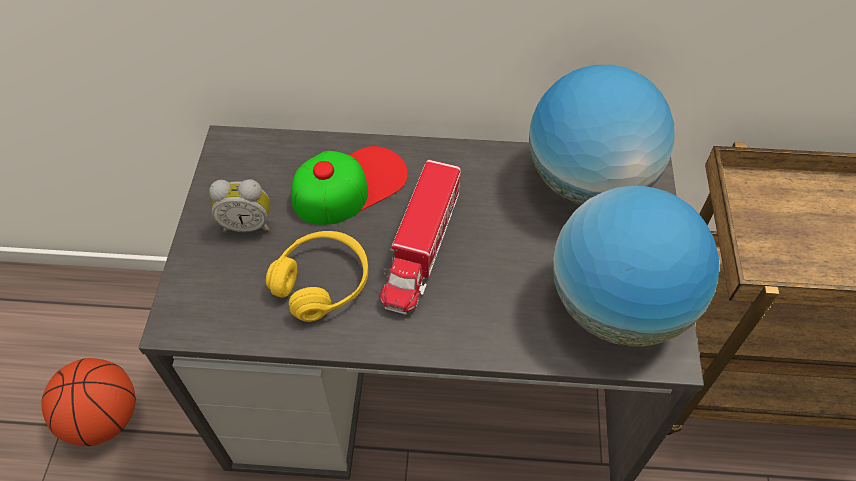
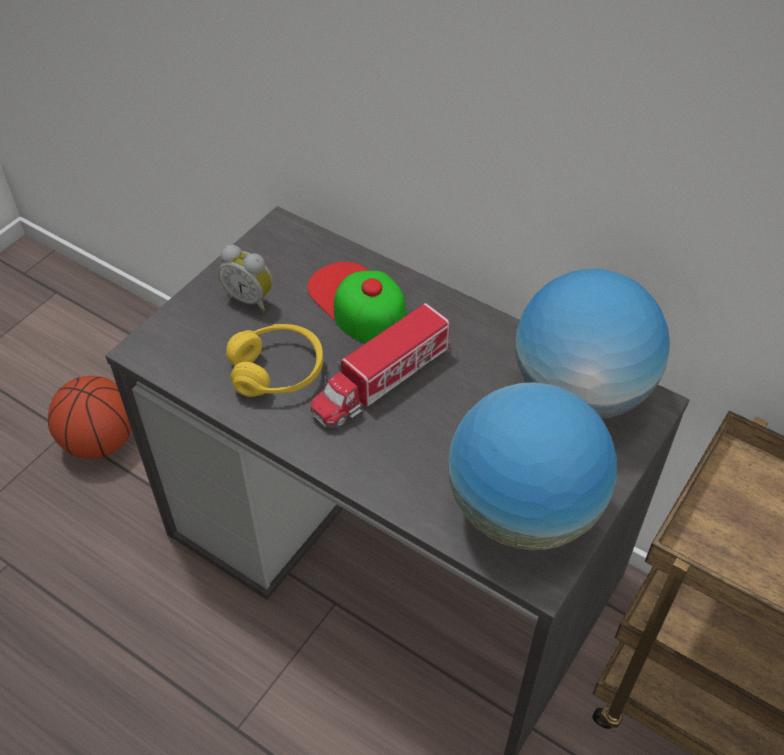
camera: 30 degrees right, 5 degrees down
cap [291,146,408,225] -> cap turned 120 degrees counterclockwise [307,262,406,343]

